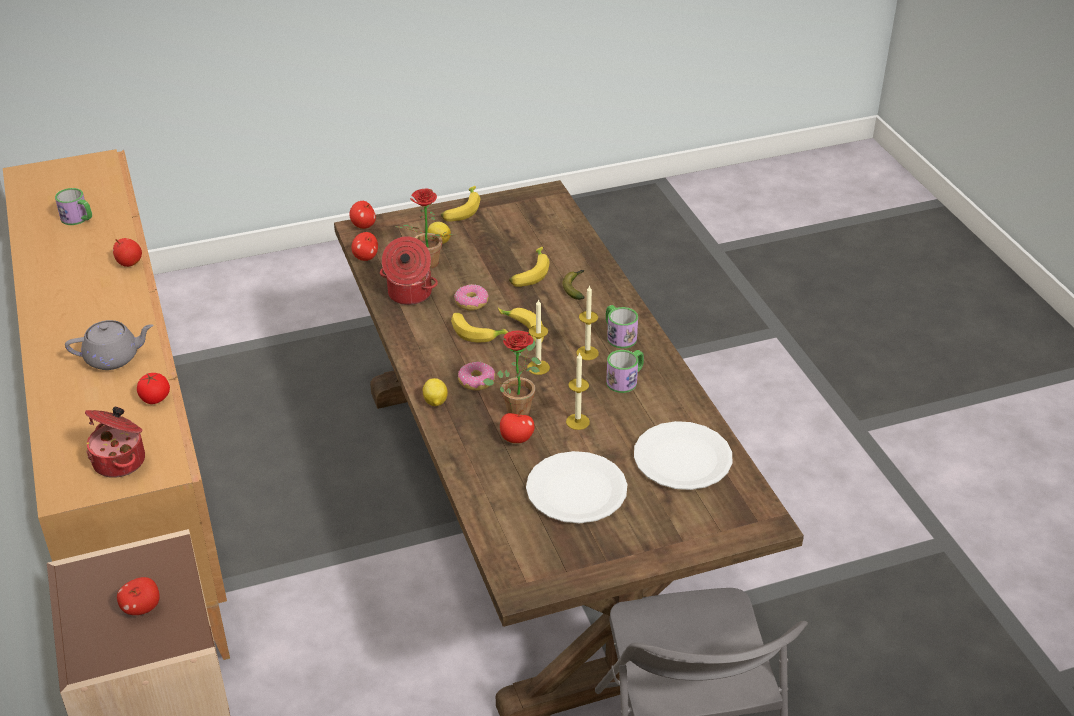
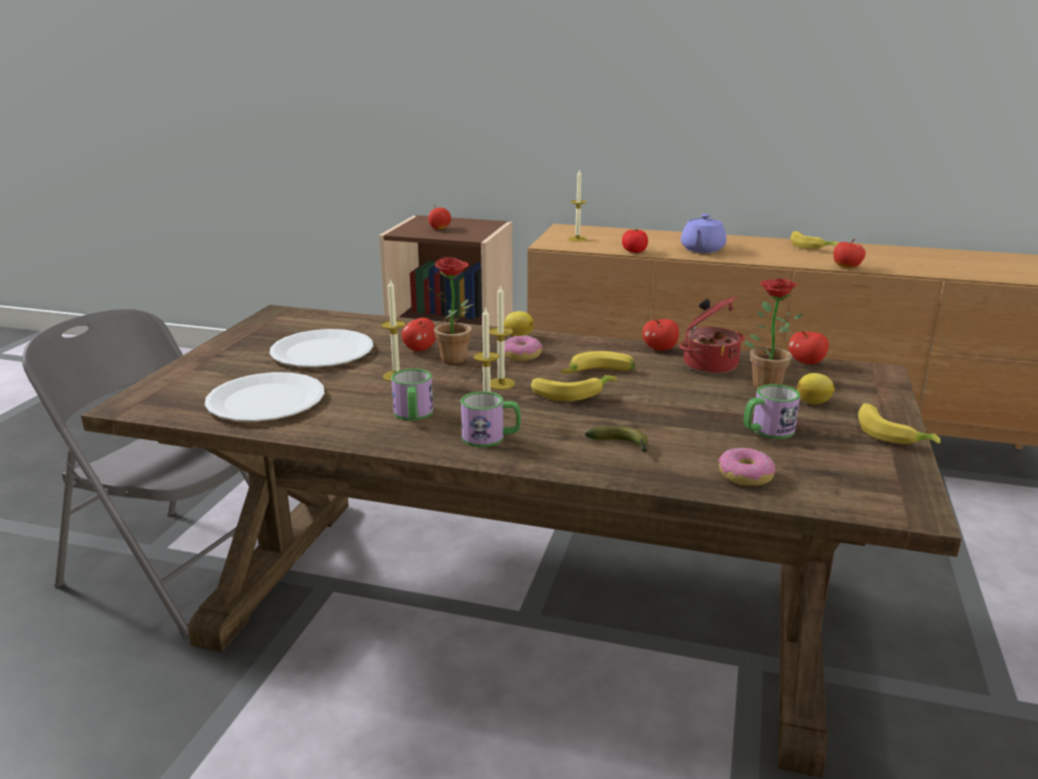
camera: 125 degrees right, 15 degrees down
mug [55,188,92,225] -> mug moved to [743,384,800,439]
grey teapot [65,320,153,370] -> purple teapot [681,214,727,253]
cooking pot [85,407,145,478] -> candle [568,169,587,242]
apple [349,201,376,229] -> apple moved to [642,319,679,351]
donut [454,284,488,310] -> donut moved to [718,448,775,486]
banana [509,247,549,287] -> banana moved to [791,231,838,249]

